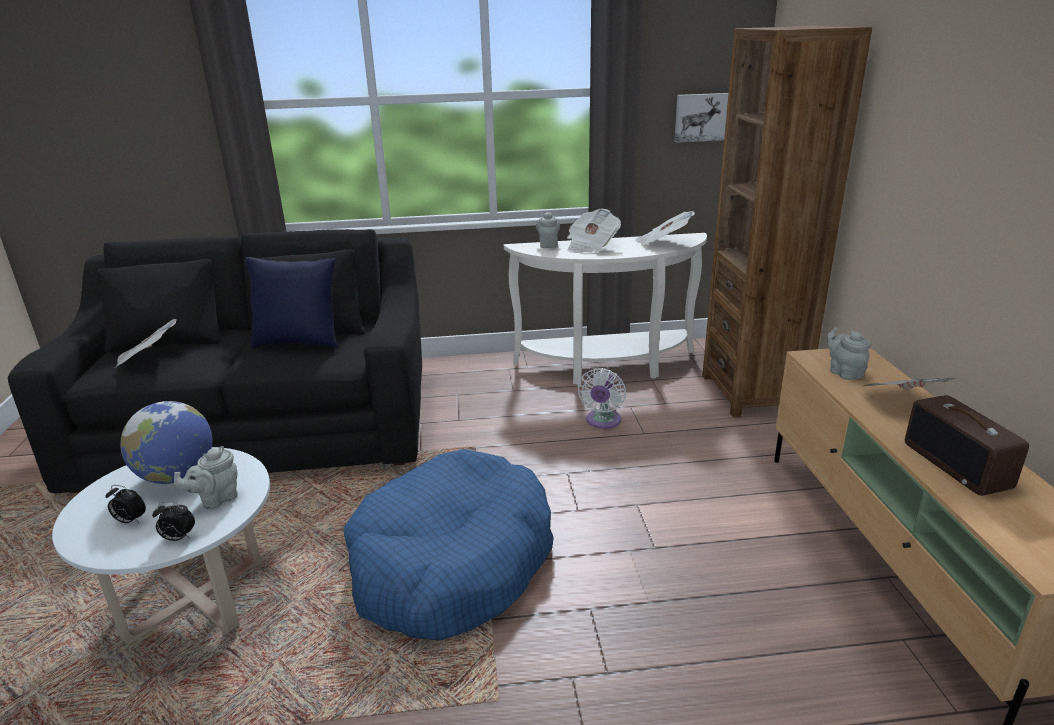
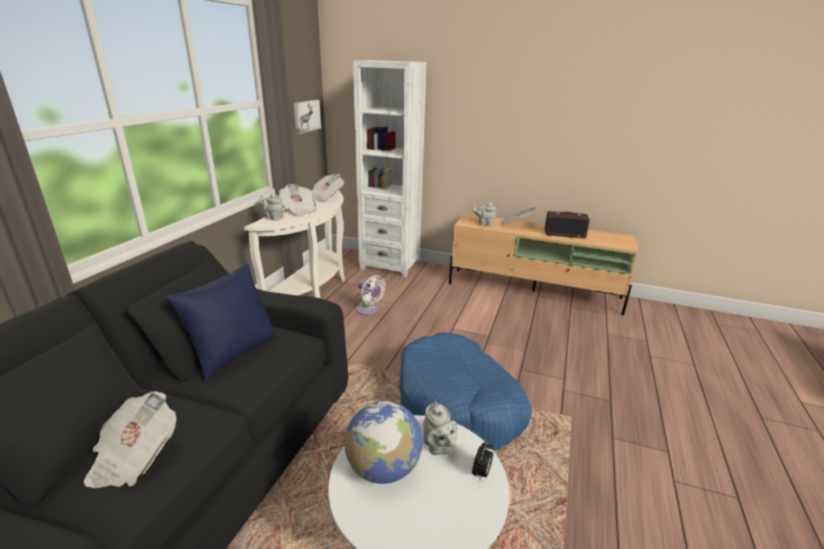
camera: 65 degrees left, 0 degrees up
alarm clock [105,485,146,523] -> none
brown bookcase [702,26,872,418] -> white bookcase [353,60,427,278]

